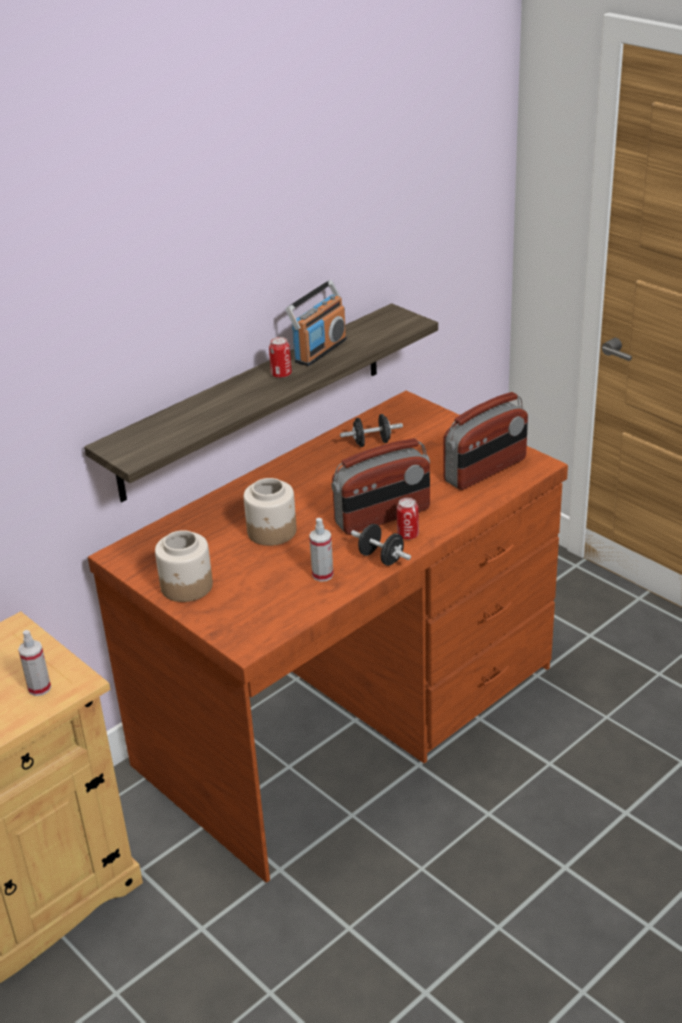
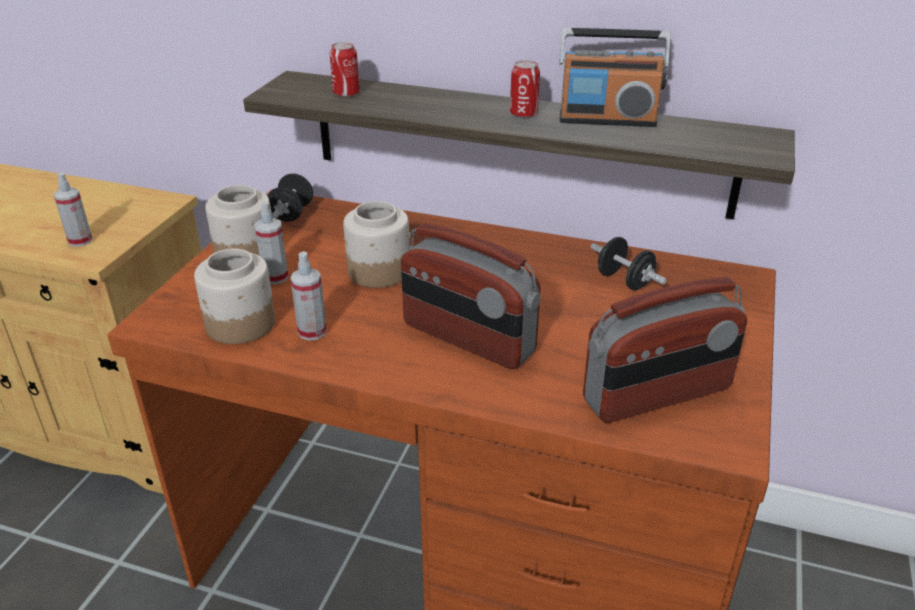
camera: 60 degrees right, 0 degrees up
black dumbbell [351,524,411,566] -> black dumbbell moved to [268,174,313,222]
can [397,498,419,540] -> can moved to [330,42,360,97]
radio [443,392,528,490] -> radio turned 45 degrees counterclockwise [583,277,747,423]
none -> jar [194,248,275,344]
none -> spray bottle [255,202,289,284]

